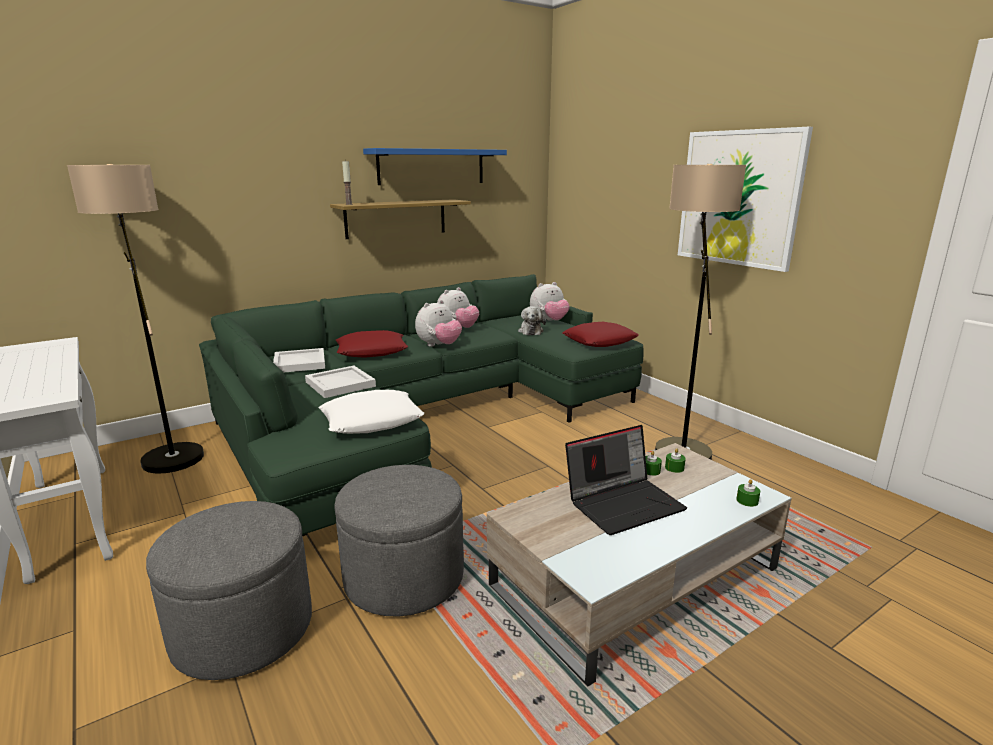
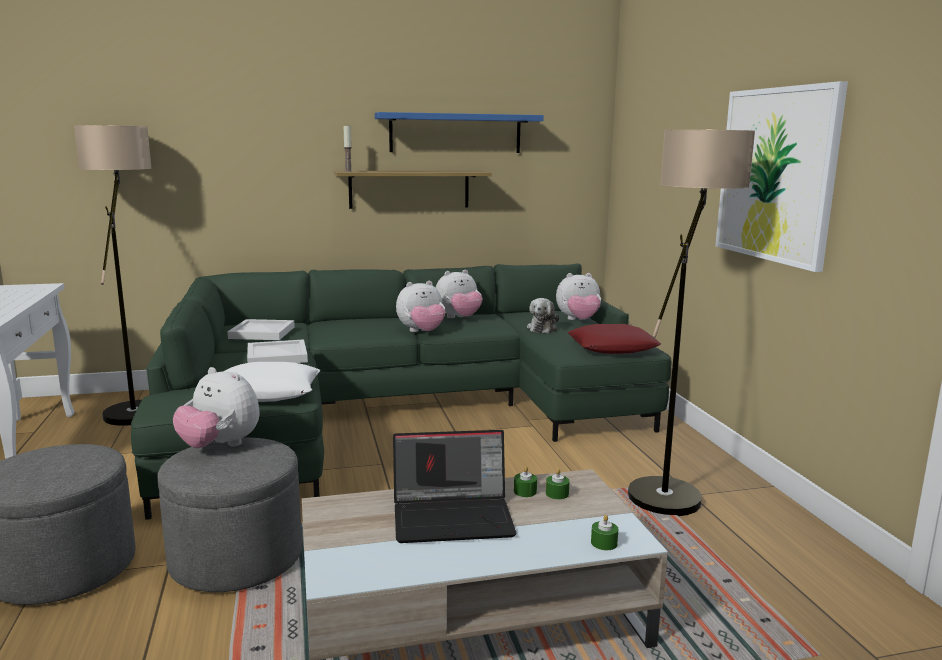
camera: 20 degrees right, 5 degrees down
red pillow [336,330,408,358] -> none
none -> plush toy [173,367,260,448]

